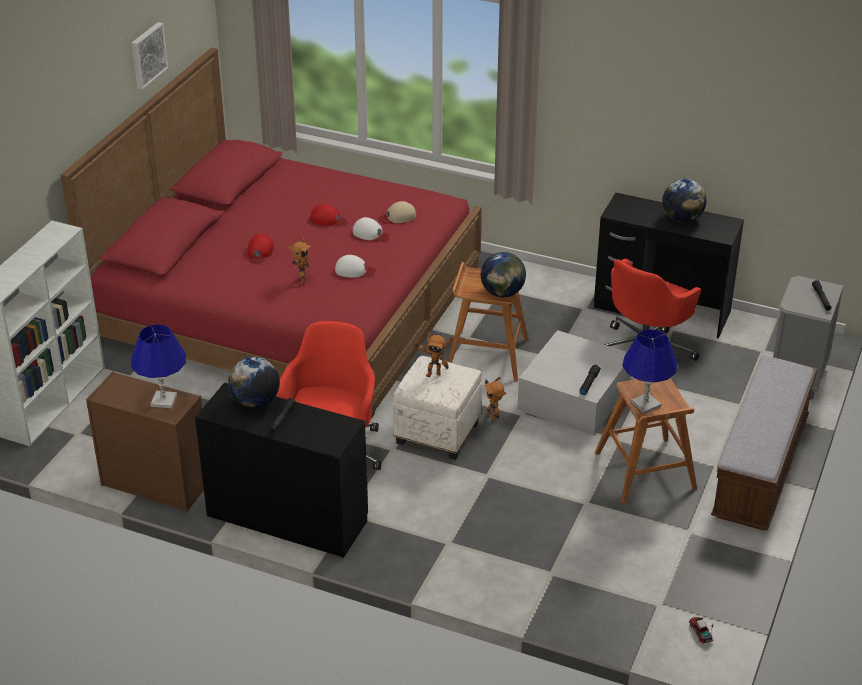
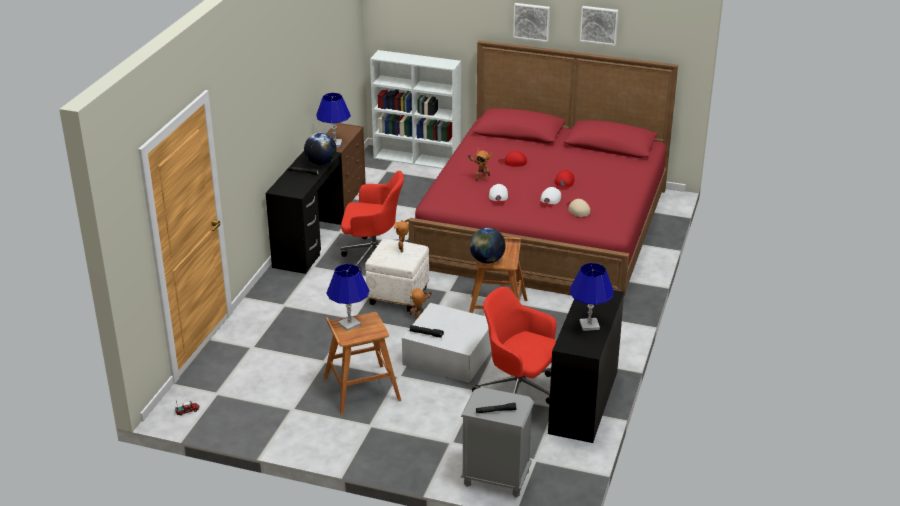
camera: 85 degrees right, 5 degrees down
globe [663,179,707,222] -> blue table lamp [570,263,614,331]
bench [711,356,817,531] -> none
none -> picture [513,3,550,42]

